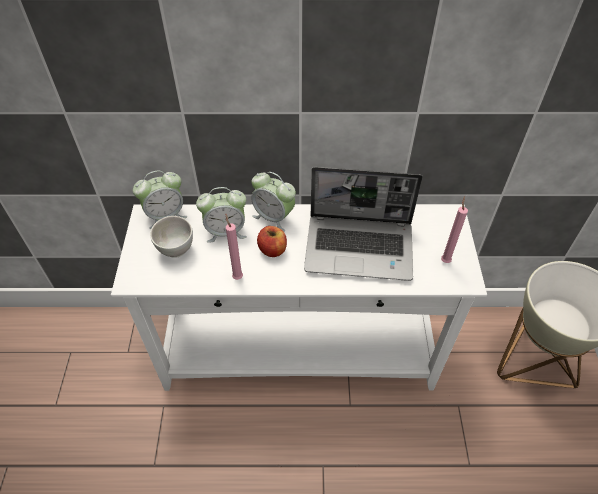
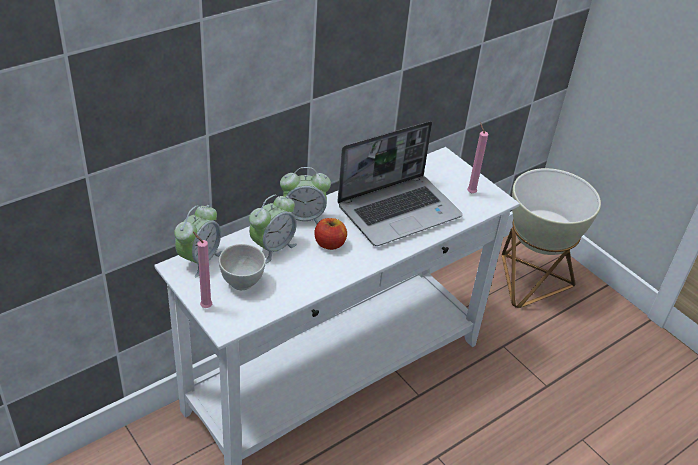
camera: 40 degrees left, 10 degrees down
pink candle [226,214,243,280] -> pink candle moved to [193,231,212,308]

